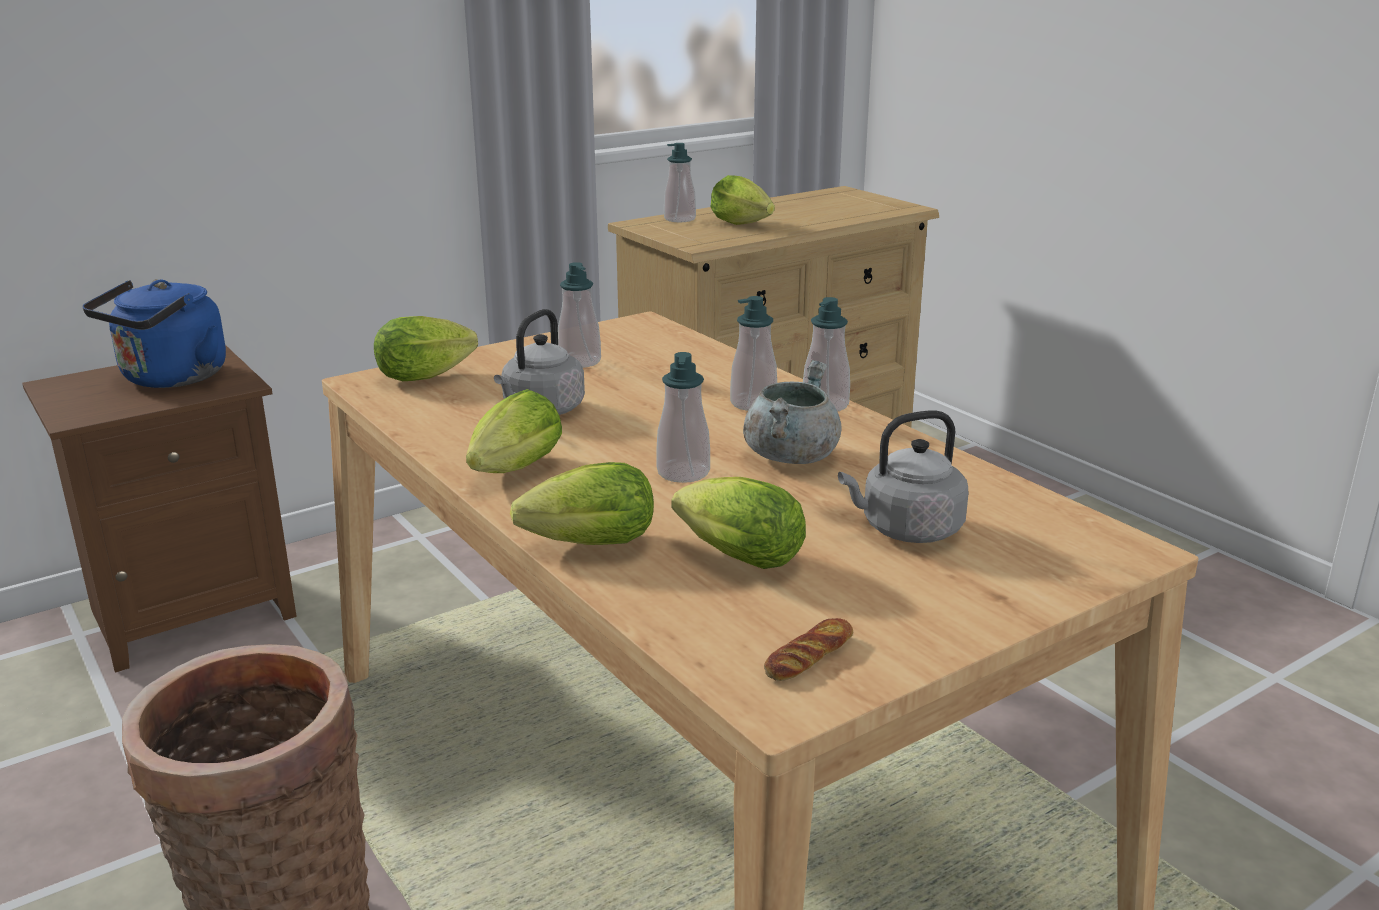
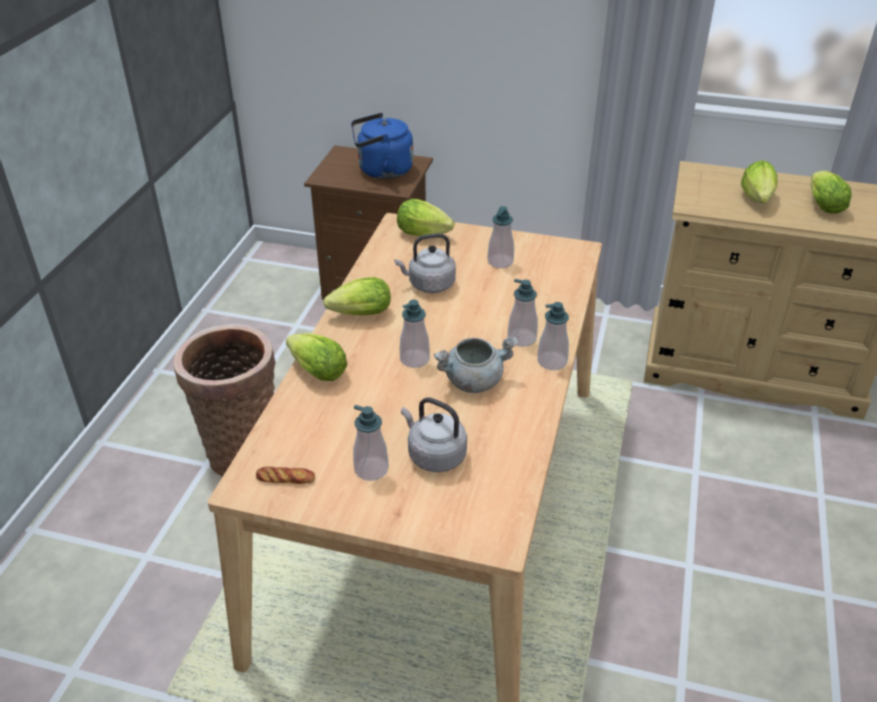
camera: 50 degrees right, 15 degrees up
soap dispenser [664,143,696,222] -> soap dispenser moved to [353,405,389,481]
lettuce [671,477,806,569] -> lettuce moved to [810,171,852,214]

